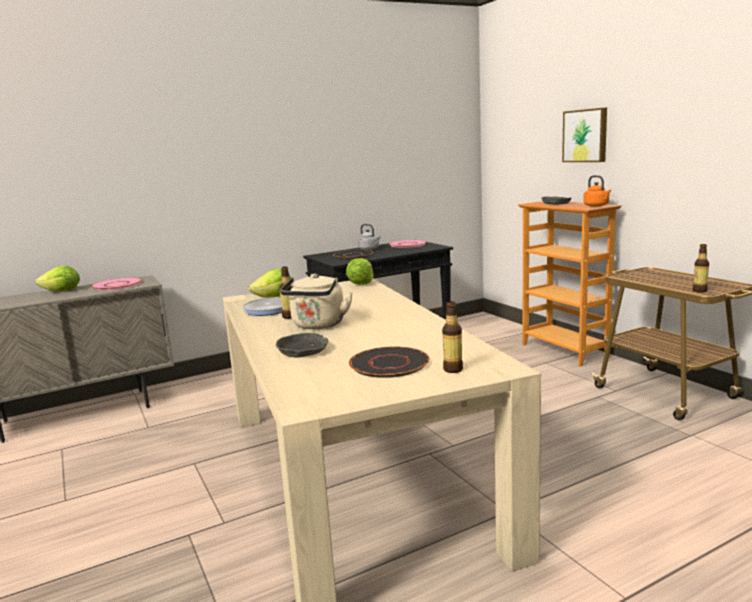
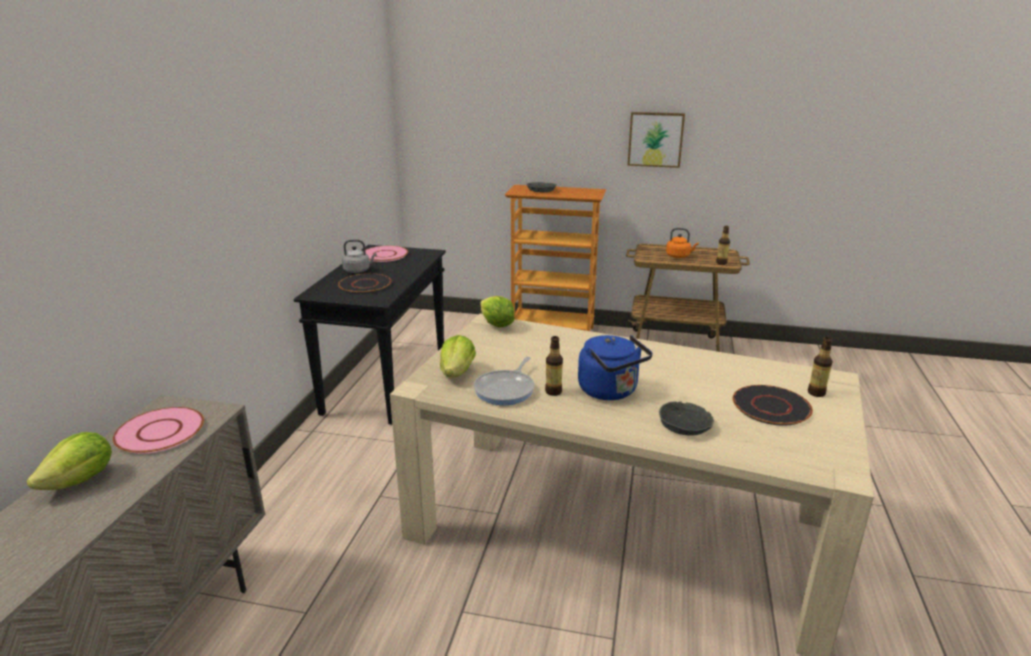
camera: 50 degrees left, 10 degrees up
beige kettle [280,274,353,329] -> blue kettle [578,335,653,400]
picture [562,108,607,162] -> picture moved to [628,112,685,168]
orange kettle [583,175,611,207] -> orange kettle moved to [666,228,699,258]

